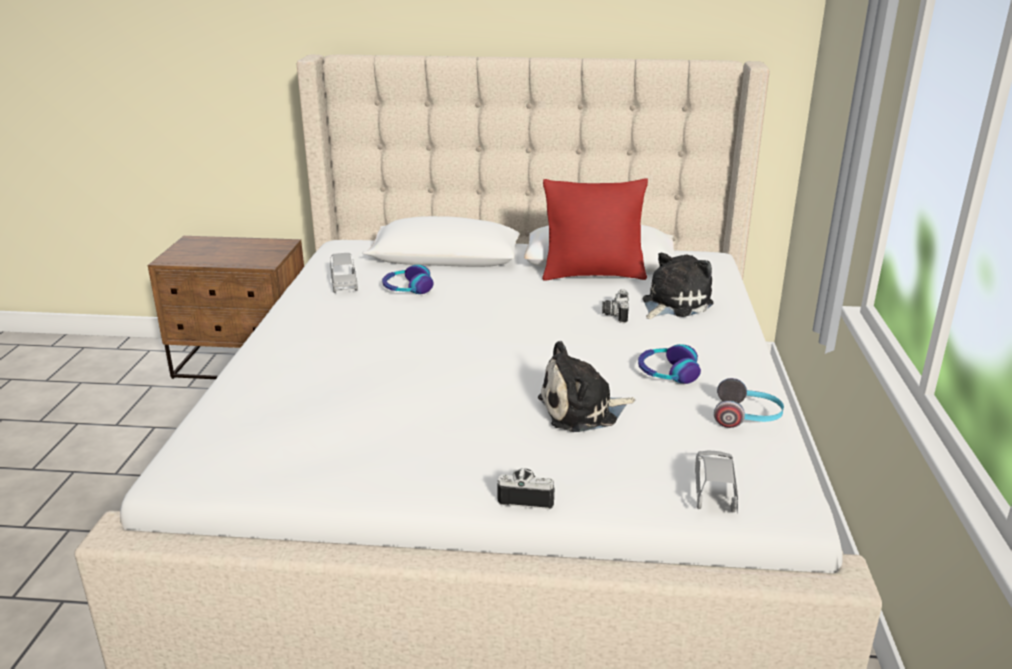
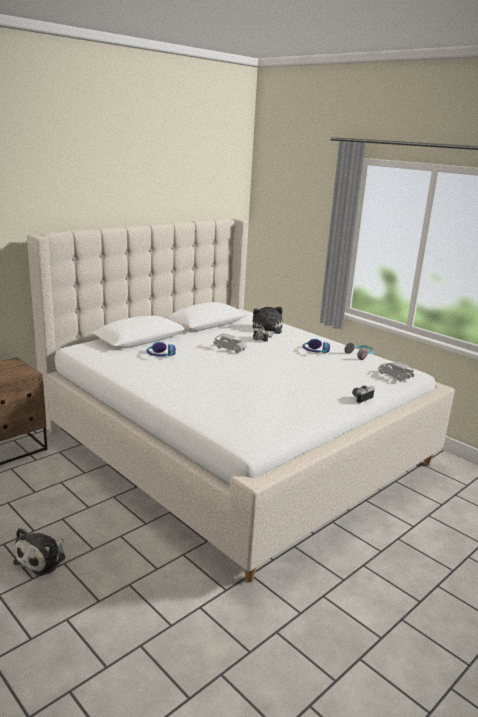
camera: 50 degrees left, 5 degrees down
grey toy car [330,253,358,293] -> grey toy car moved to [214,333,247,353]
plush toy [538,341,635,432] -> plush toy moved to [13,528,66,576]
red pillow [542,178,648,281] -> none

